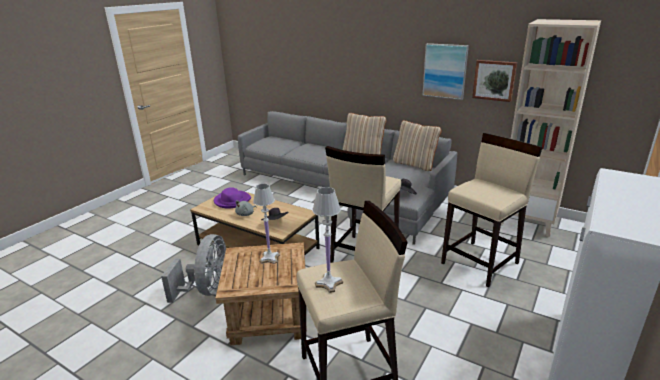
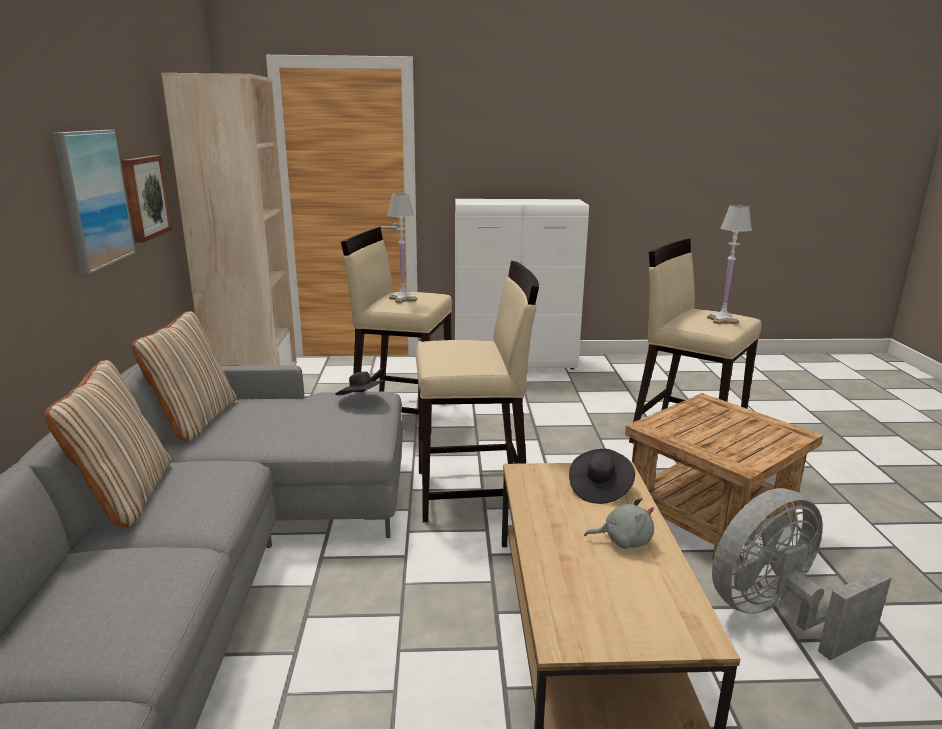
camera: 125 degrees left, 5 degrees down
purple hat [214,187,251,209] -> none
white table lamp [253,184,280,264] -> white table lamp moved to [387,194,417,303]

